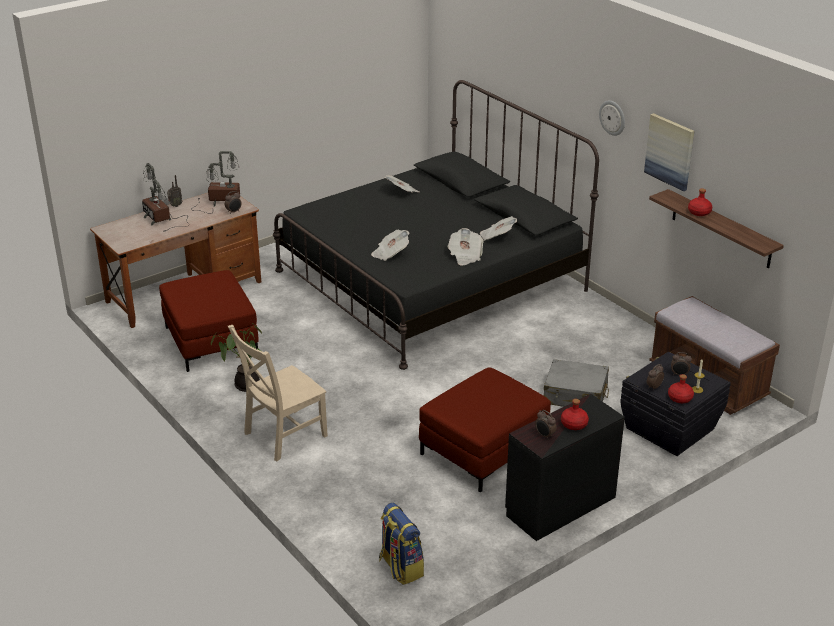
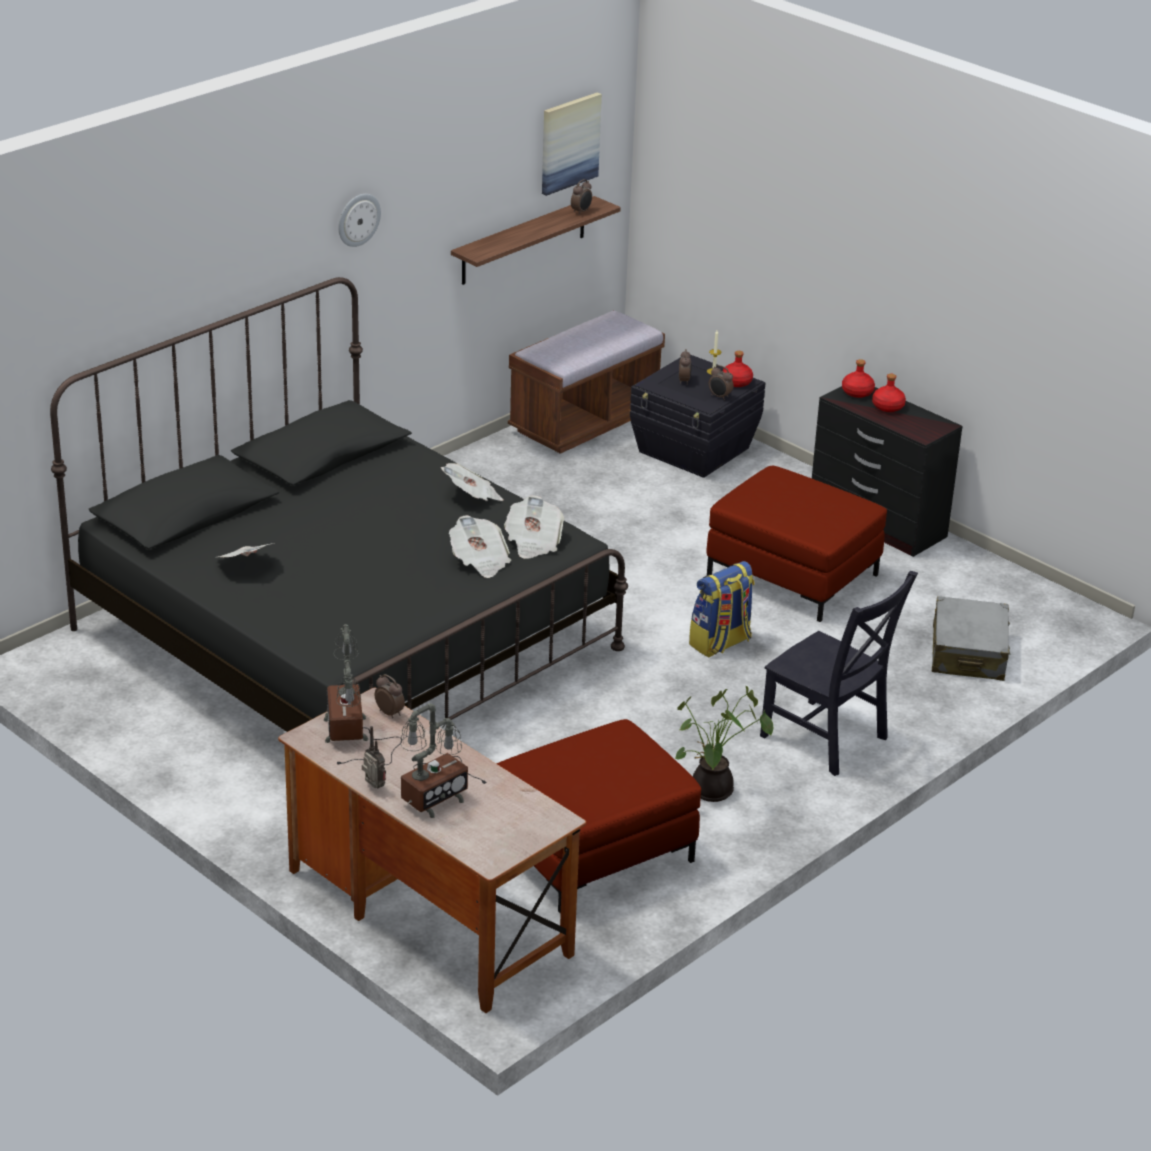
camera: 100 degrees left, 0 degrees up
beige chair [228,325,328,461] -> black chair [760,571,918,776]
backpack [379,503,424,585] -> backpack moved to [689,561,754,658]
newspaper [480,216,517,241] -> newspaper moved to [504,496,565,559]
alarm clock [535,410,556,440] -> alarm clock moved to [571,179,592,215]
grey suitcase [544,359,609,407] -> grey suitcase moved to [932,596,1011,681]
picture [644,113,694,191] -> picture moved to [542,92,602,196]
red bottle [688,188,712,216] -> red bottle moved to [842,359,875,398]

